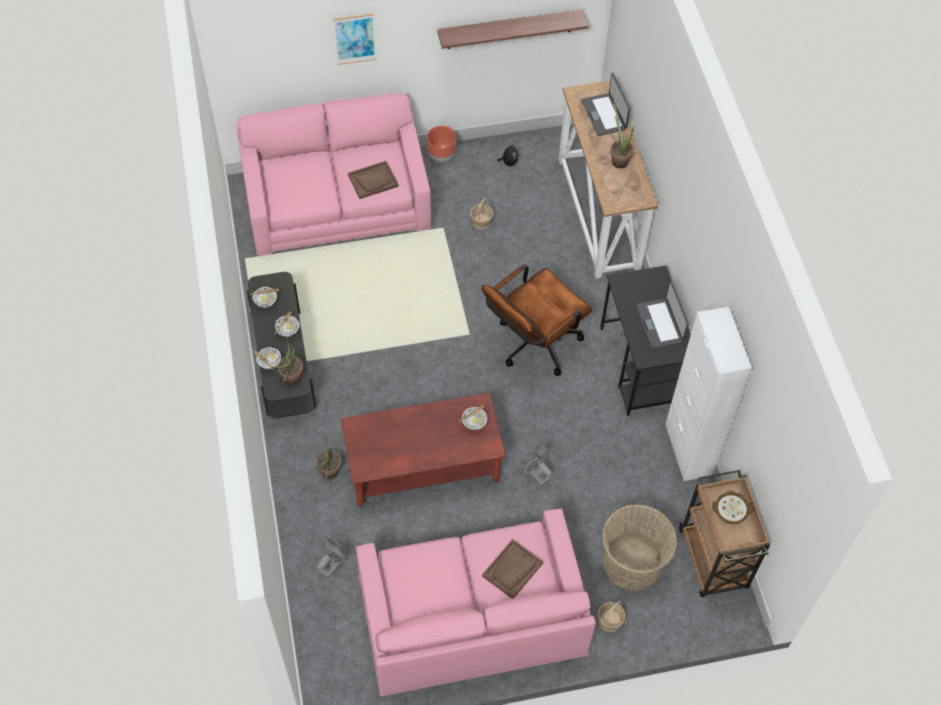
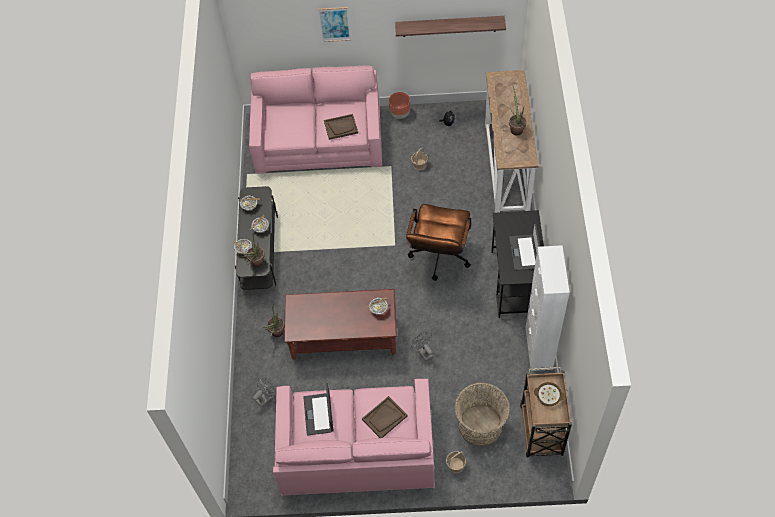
camera: 15 degrees right, 0 degrees up
brown office chair [481,264,592,376] -> brown office chair turned 45 degrees counterclockwise [406,204,471,281]
laptop [581,73,631,136] -> laptop moved to [303,383,334,436]

